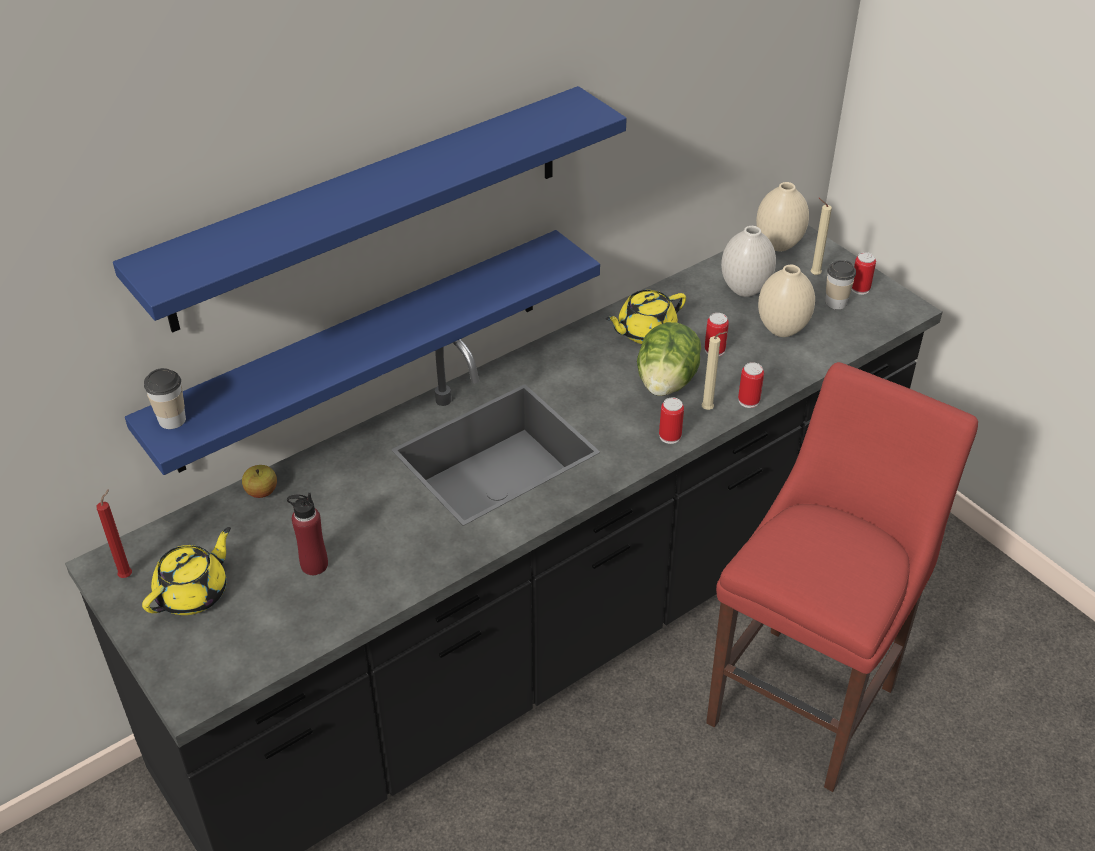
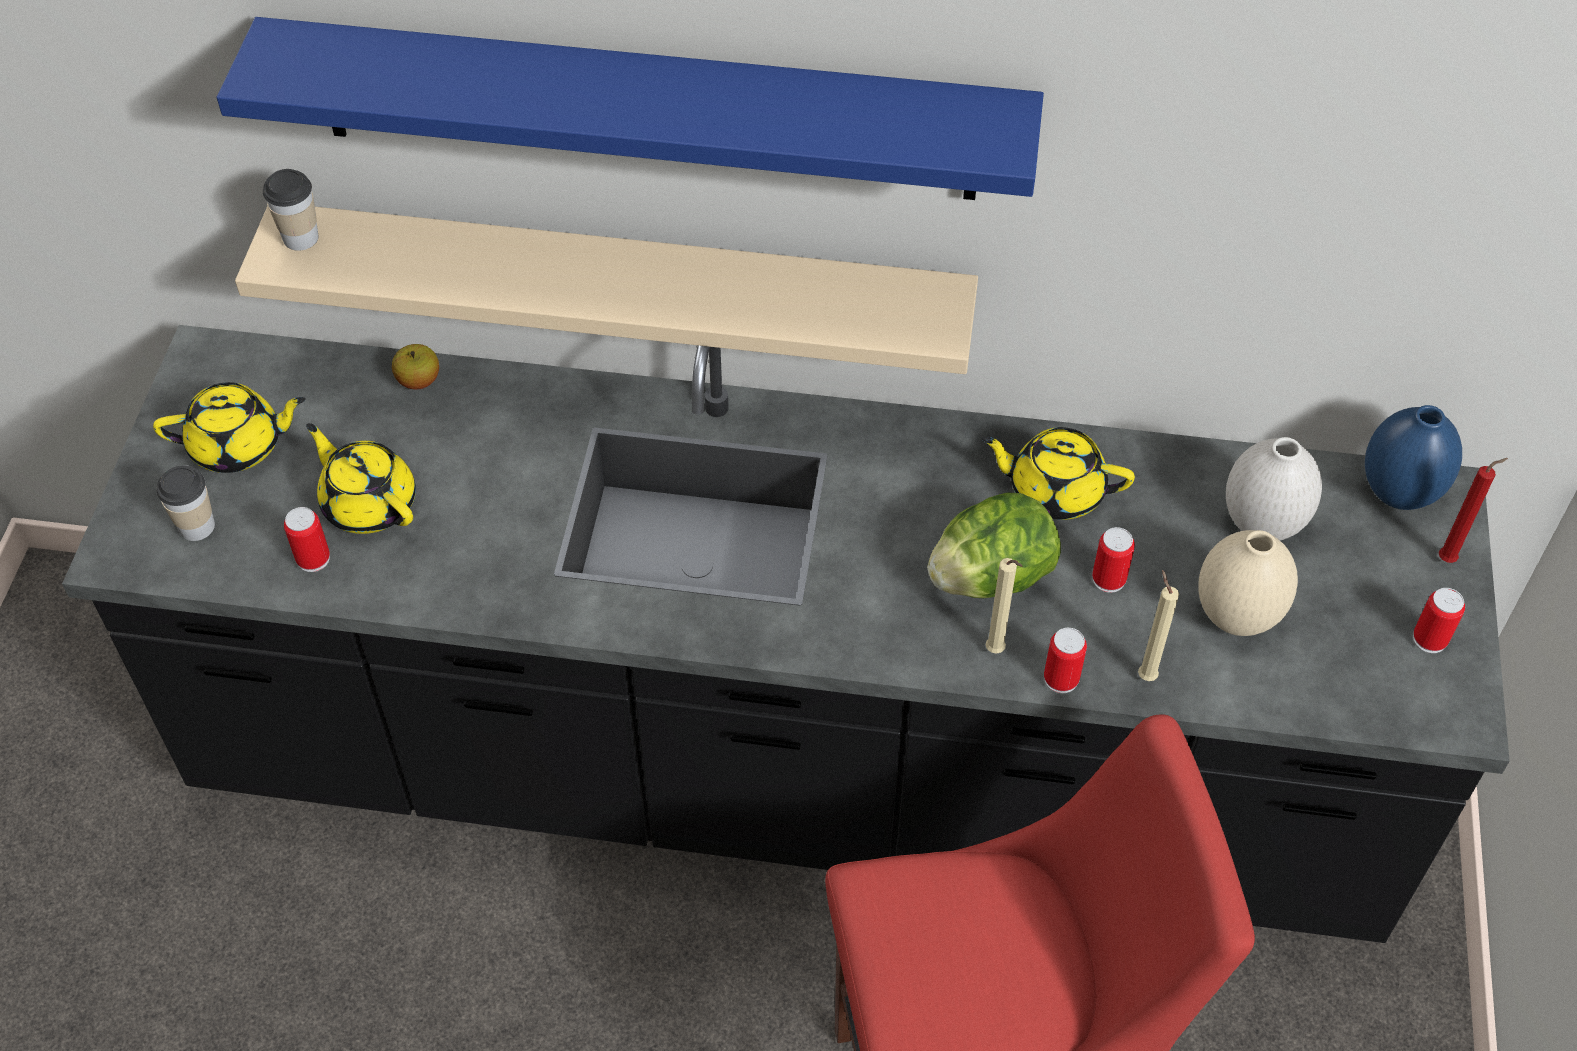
camera: 45 degrees right, 10 degrees up
red candle [96,489,132,578] -> red candle moved to [1439,458,1508,563]
blue shelf [125,230,600,475] -> beige shelf [235,206,978,374]
red bottle [287,493,328,575] -> yellow teapot [306,423,416,534]
can [659,397,684,444] -> can moved to [284,507,330,572]
beige vase [756,182,809,251] -> blue vase [1365,405,1462,510]
beige candle [811,198,832,275] -> beige candle moved to [1138,570,1179,681]
cup [825,260,856,309] -> cup moved to [156,465,215,541]

